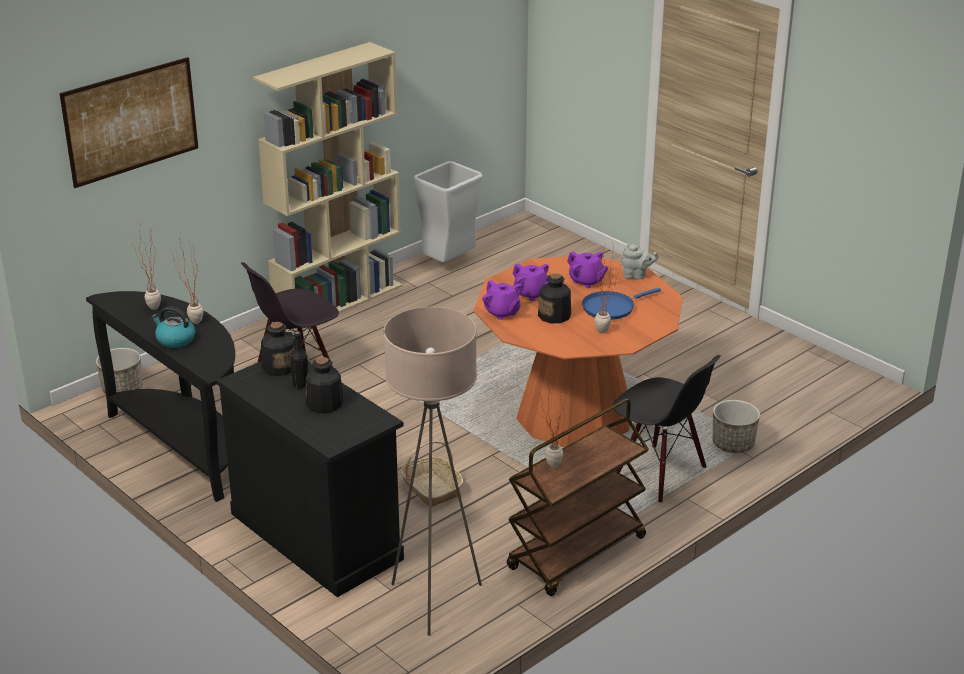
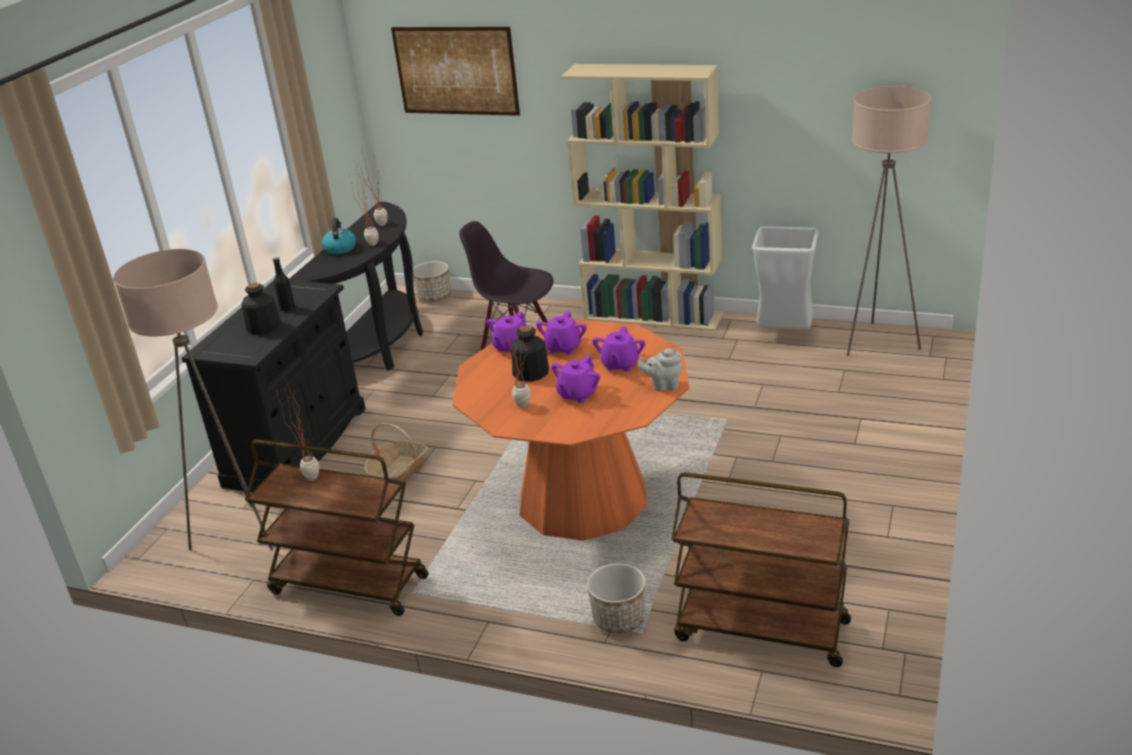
camera: 65 degrees right, 0 degrees up
bottle [261,322,294,376] -> none
blue frying pan [582,288,661,320] -> purple teapot [551,356,600,403]
black chair [613,355,721,503] -> none
grey teapot [621,244,659,279] -> grey teapot turned 105 degrees clockwise [638,348,683,391]
none -> brown cart [671,472,851,667]
none -> beige floor lamp [847,86,931,356]

